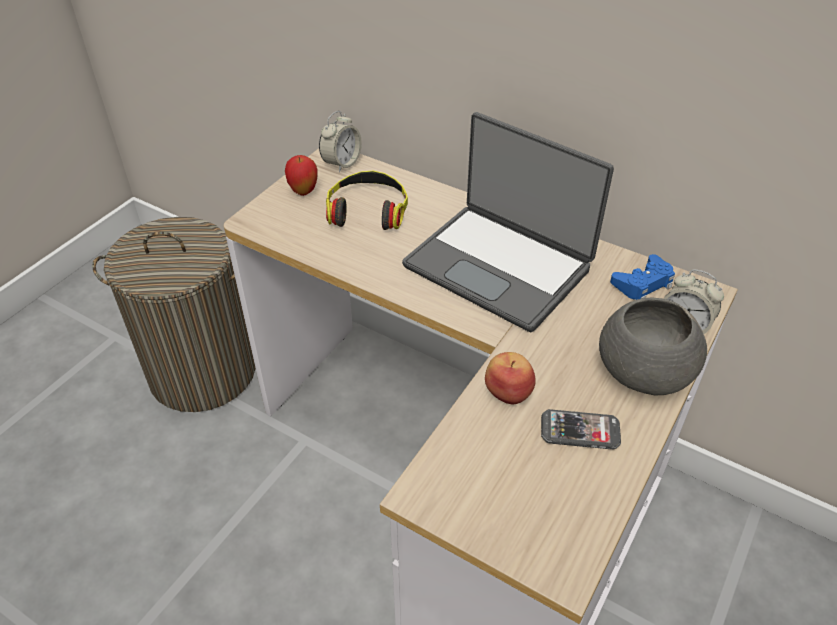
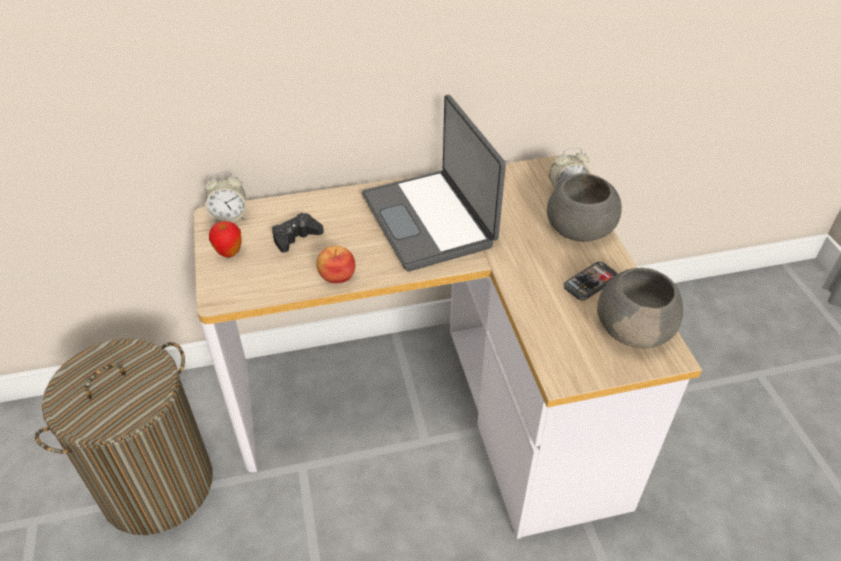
camera: 45 degrees left, 0 degrees up
alarm clock [319,111,362,173] -> alarm clock turned 90 degrees clockwise [204,171,246,223]
headphones [326,171,408,230] -> black game controller [272,213,324,253]
laptop [402,112,614,332] -> laptop turned 75 degrees clockwise [362,95,506,272]
apple [485,352,536,404] -> apple moved to [316,246,355,283]
blue game controller [610,254,675,300] -> none
none -> grey bowl [597,268,683,349]

